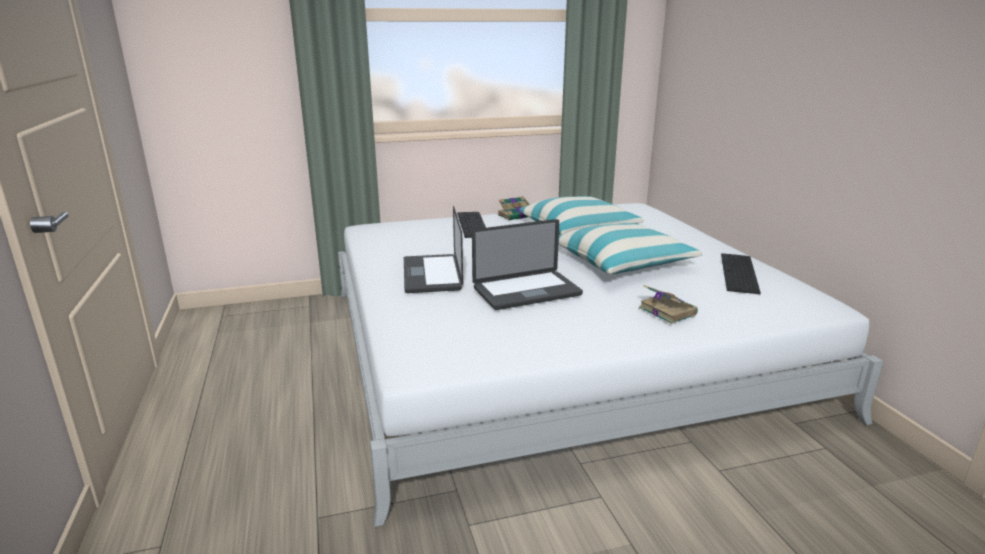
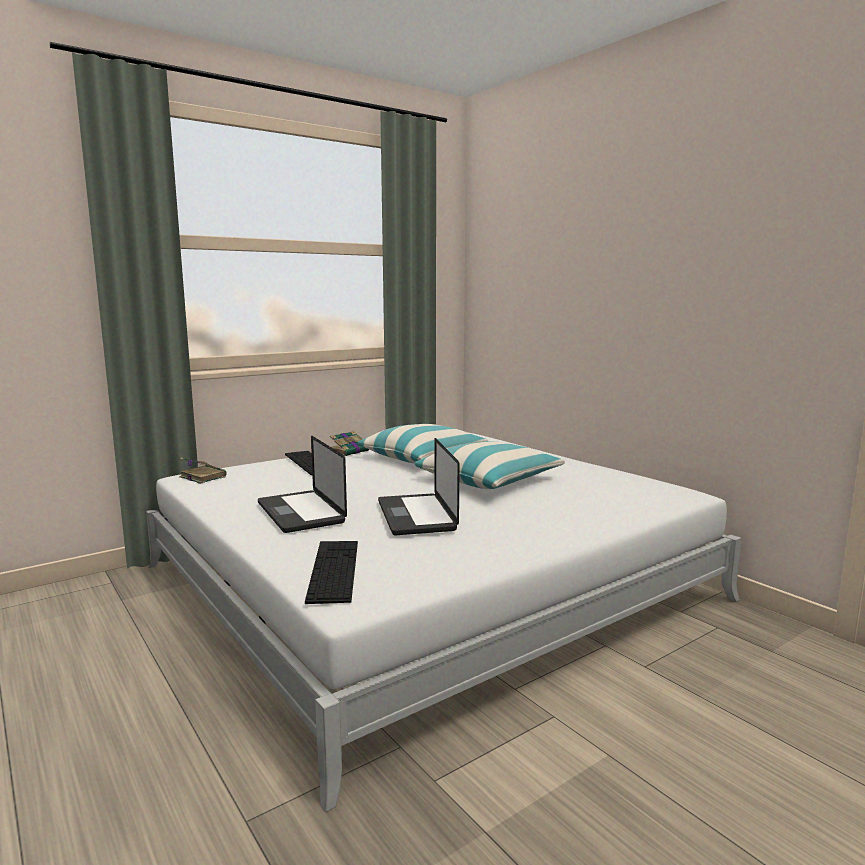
camera: 20 degrees left, 10 degrees down
laptop [472,219,583,310] -> laptop turned 120 degrees clockwise [378,438,460,535]
book [639,285,698,324] -> book moved to [179,457,227,484]
keyboard [721,253,761,294] -> keyboard moved to [305,541,358,604]

